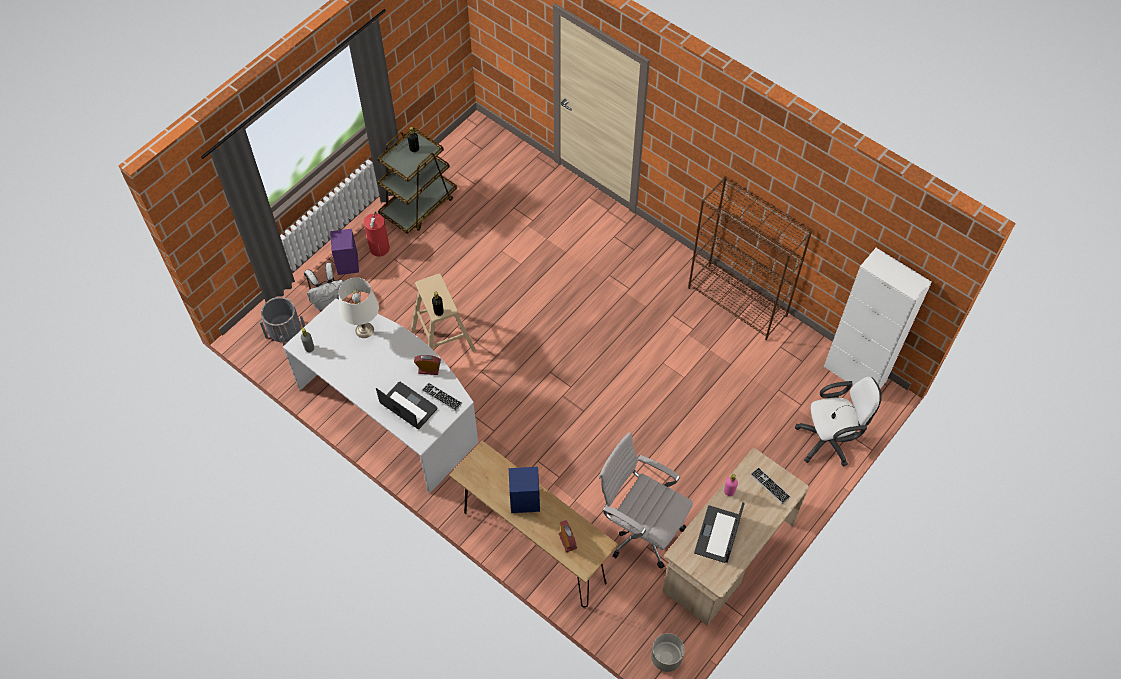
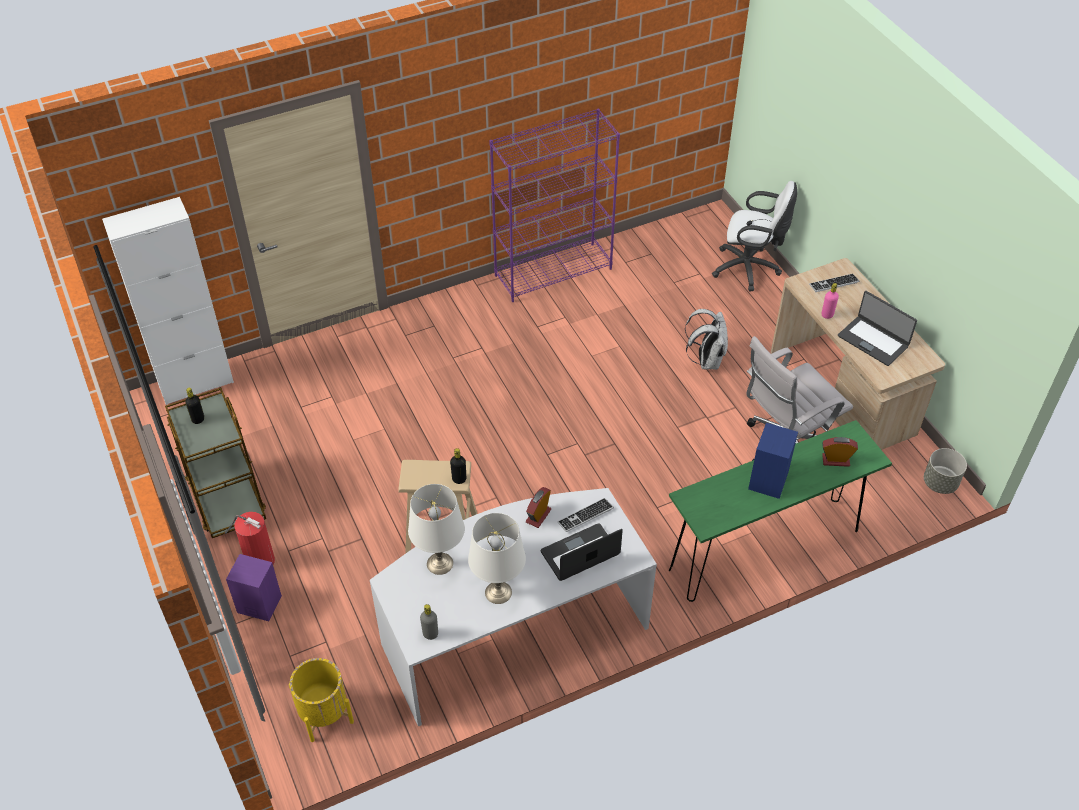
camera: 65 degrees left, 10 degrees down
grey planter [260,297,305,346] -> yellow planter [289,658,354,742]
white backpack [304,263,344,310] -> white backpack moved to [685,309,728,370]
brown console table [449,440,618,607] -> green console table [669,420,892,602]
brown bookcase [688,176,813,340] -> purple bookcase [489,109,620,302]
white office chair [795,377,882,466] -> white office chair turned 90 degrees clockwise [712,181,797,291]
white cabinet [824,248,932,389] -> white cabinet moved to [102,197,234,405]
none -> white table lamp [468,513,526,604]

